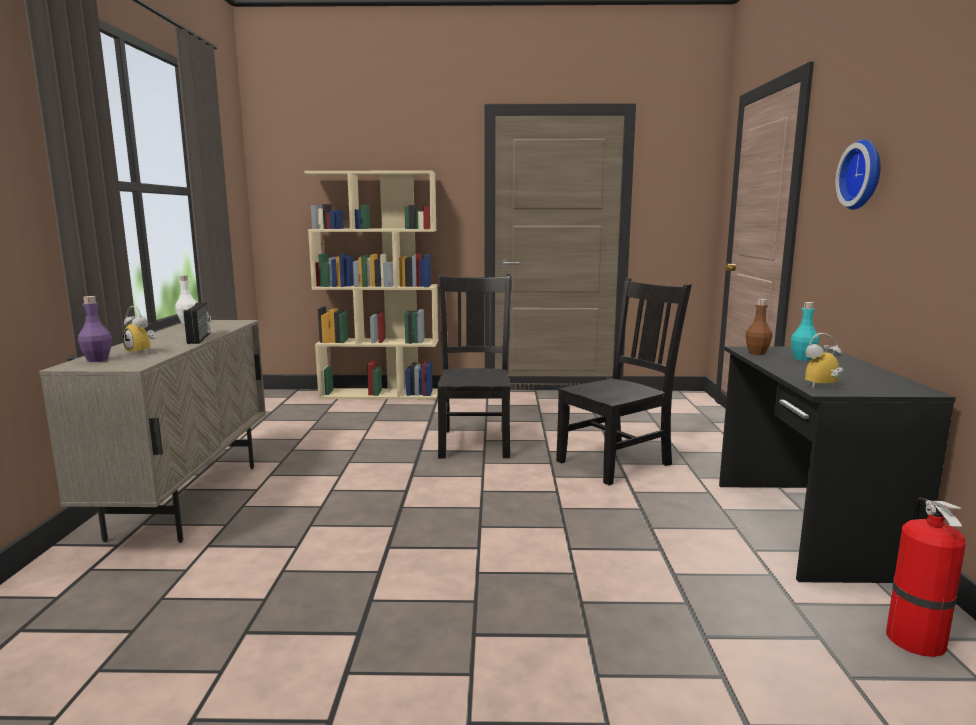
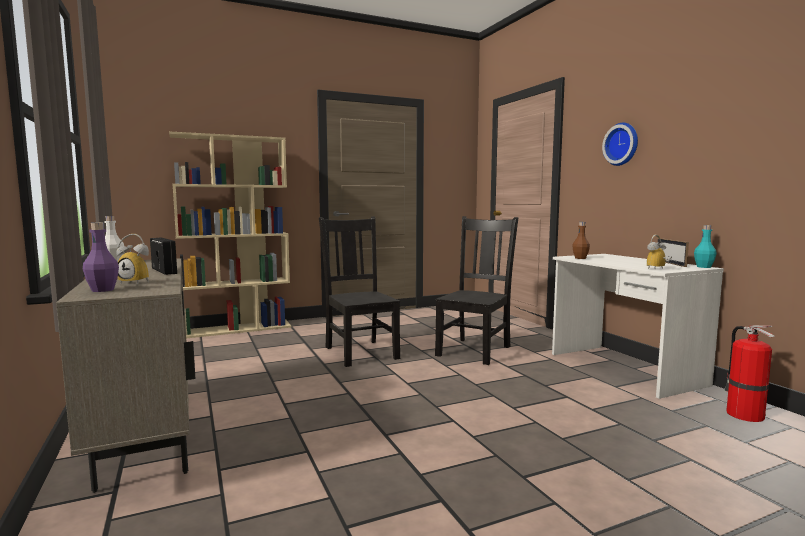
camera: 25 degrees left, 5 degrees down
black desk [719,346,956,583] -> white desk [552,254,724,399]
turquoise bottle [791,302,819,361] -> turquoise bottle moved to [694,225,717,268]
none -> picture frame [657,238,689,267]

